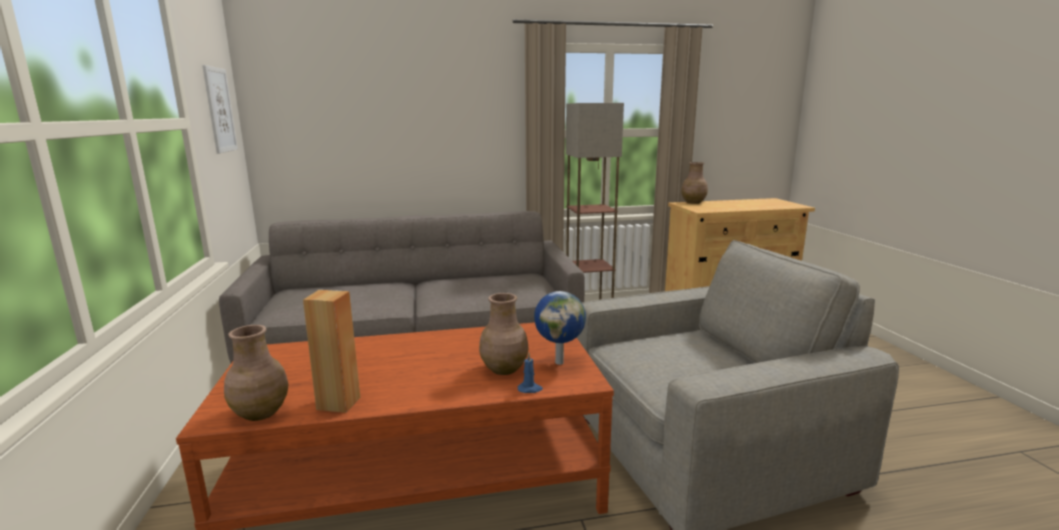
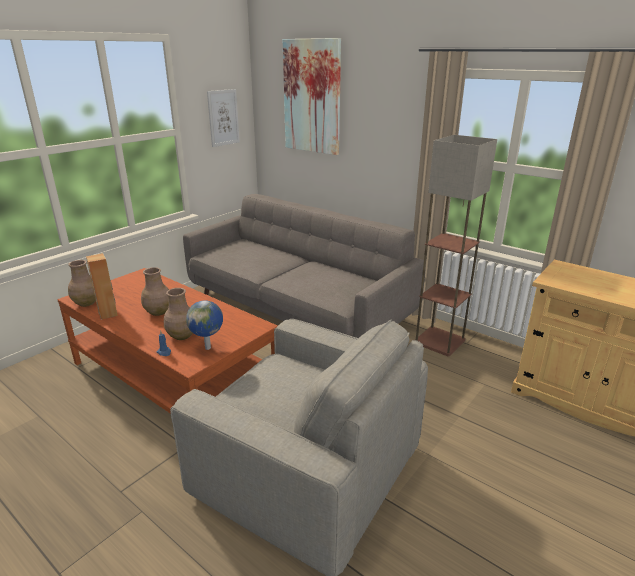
camera: 50 degrees right, 10 degrees up
brown vase [681,162,708,204] -> brown vase moved to [141,267,169,316]
none -> picture [283,38,341,155]

